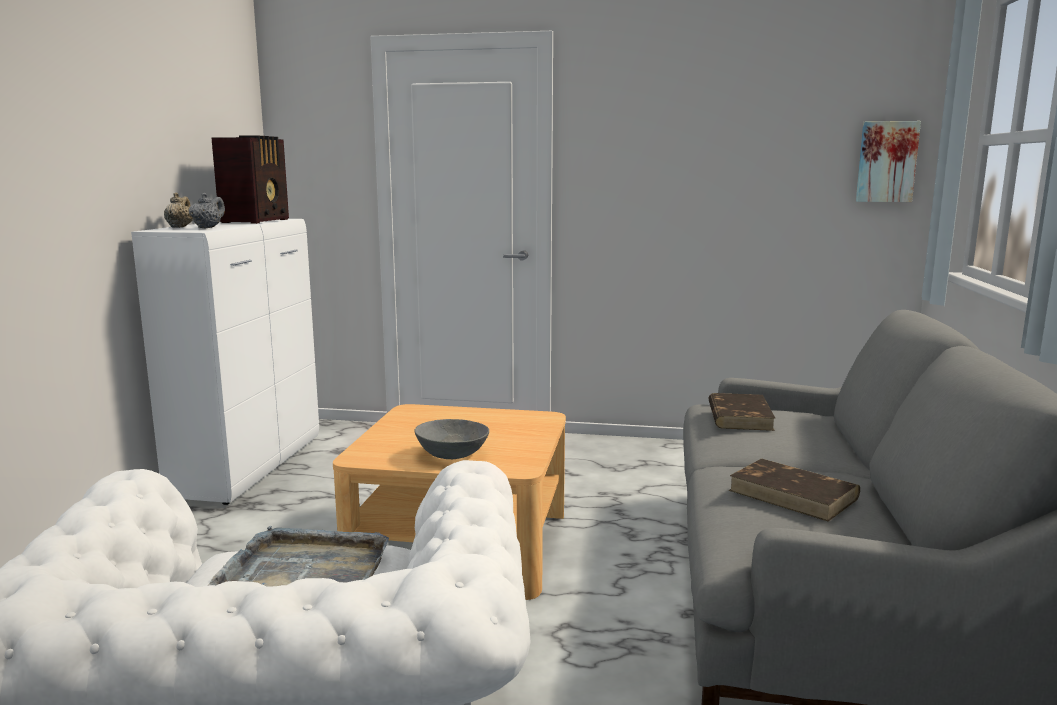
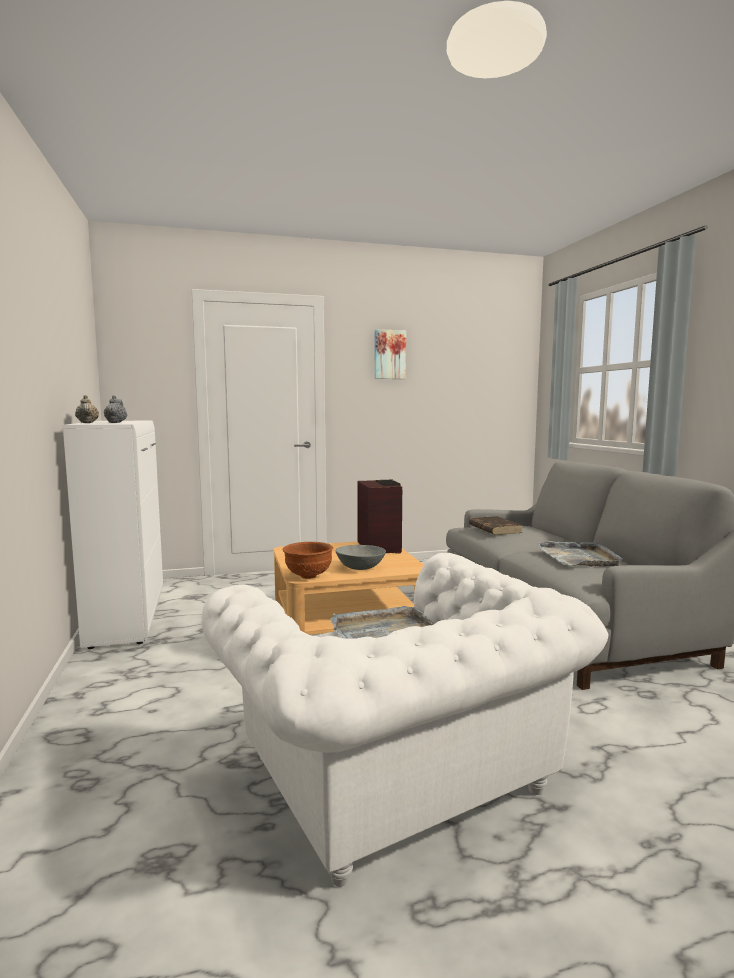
camera: 25 degrees left, 5 degrees down
radio [212,135,289,224] -> radio moved to [357,480,402,554]
brown book [729,459,860,522] -> grey tray [538,541,623,567]
picture [856,121,921,202] -> picture moved to [375,329,406,379]
none -> brown bowl [282,542,333,579]

